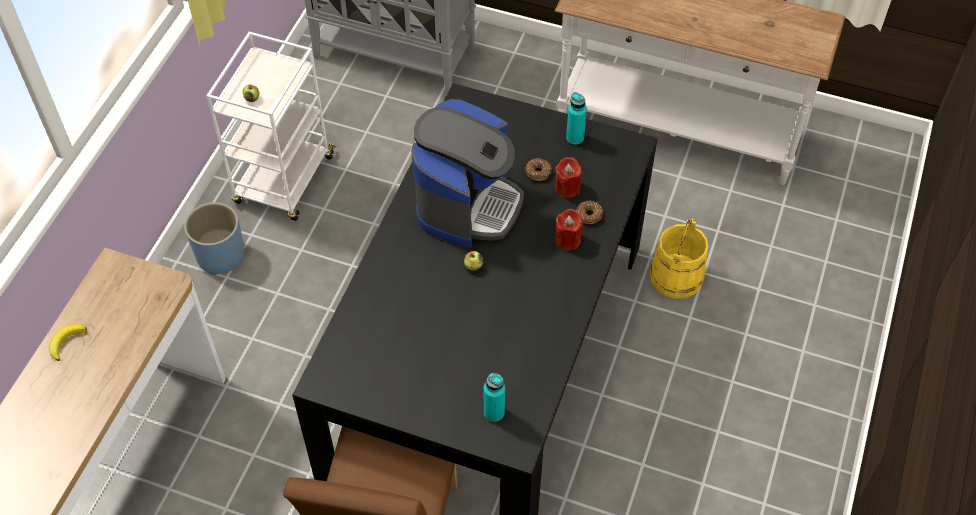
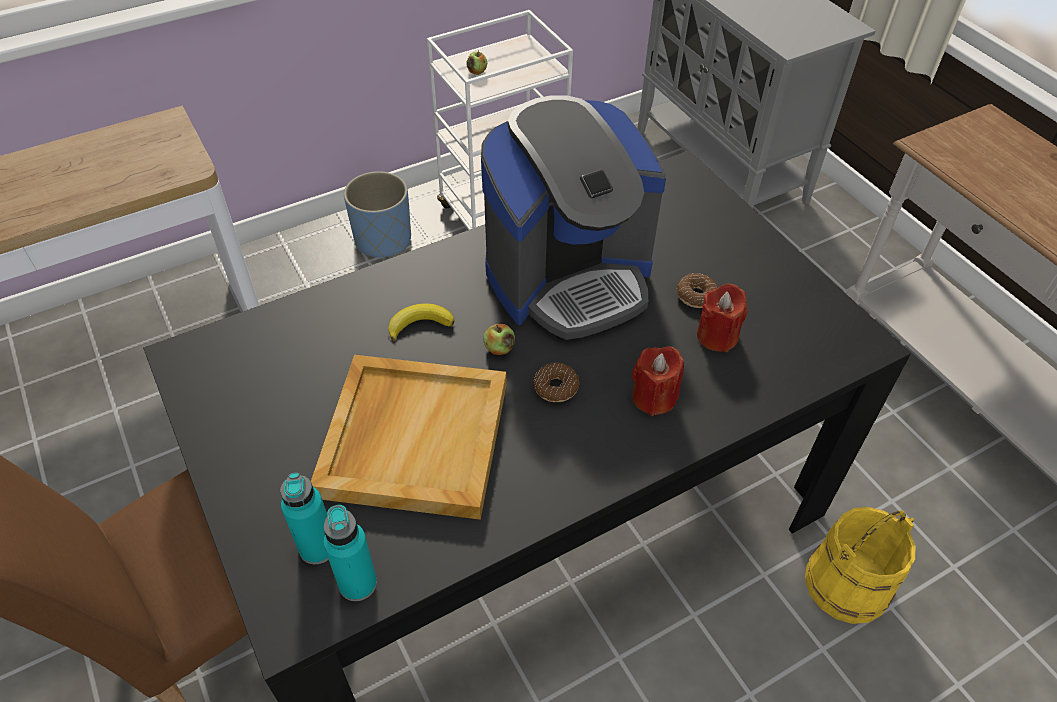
camera: 40 degrees right, 5 degrees down
banana [49,324,87,361] -> banana moved to [389,303,455,341]
turquoise bottle [566,92,587,145] -> turquoise bottle moved to [324,505,377,601]
donut [576,201,603,224] -> donut moved to [533,362,579,402]
none -> beige tray [311,355,506,520]

